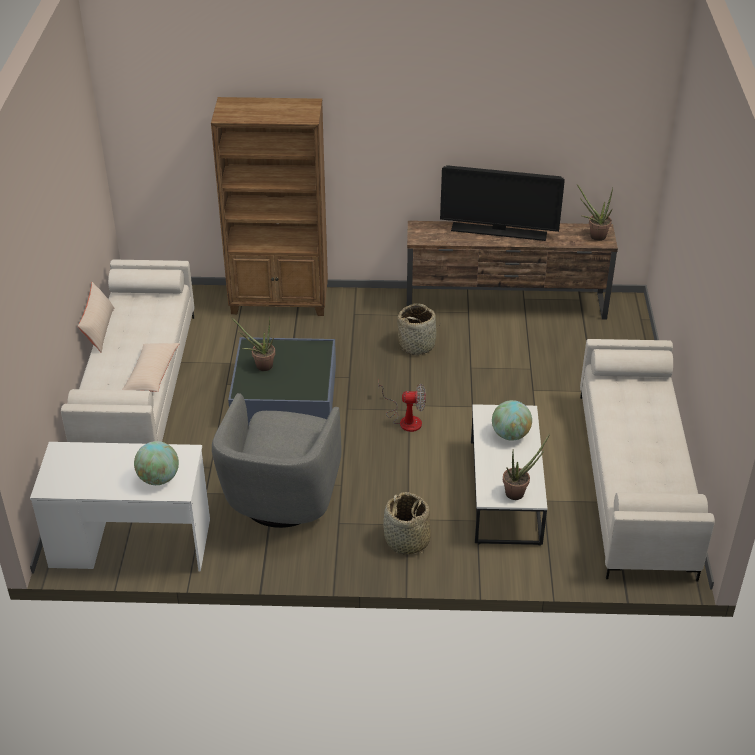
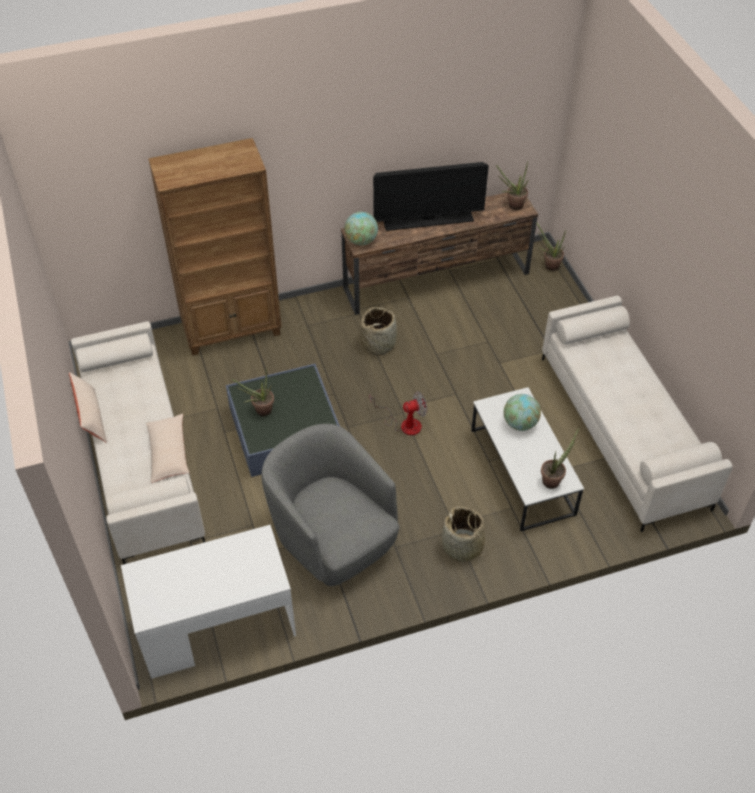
camera: 20 degrees left, 10 degrees up
globe [134,441,179,485] -> globe moved to [345,211,378,245]
grey armchair [212,393,341,528] -> grey armchair turned 150 degrees clockwise [261,424,400,586]
none -> potted plant [537,223,566,271]

